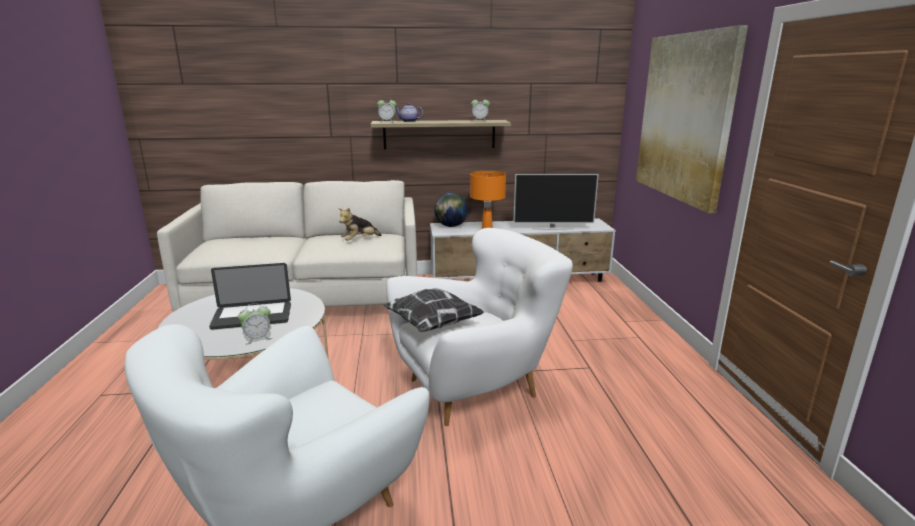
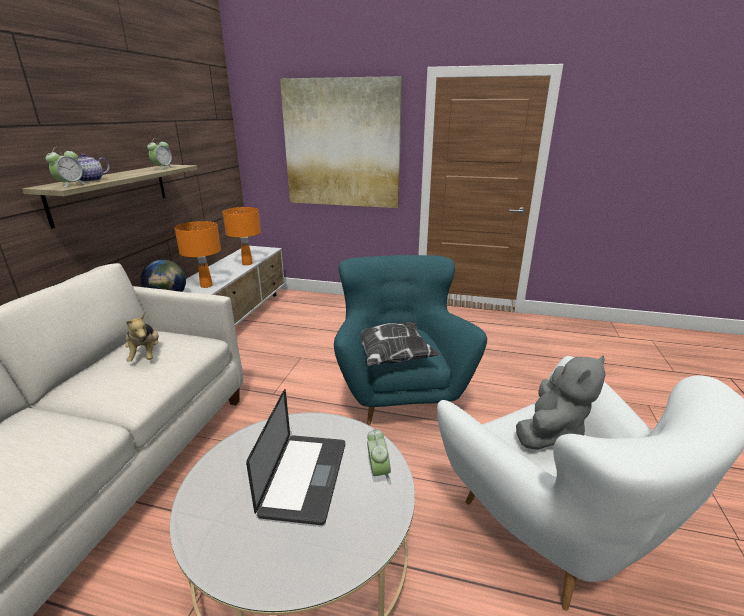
camera: 70 degrees left, 5 degrees up
white armchair [386,228,573,426] -> turquoise armchair [334,255,487,425]
television [513,174,599,230] -> orange table lamp [223,207,261,265]
none -> grey plush toy [516,356,606,450]

